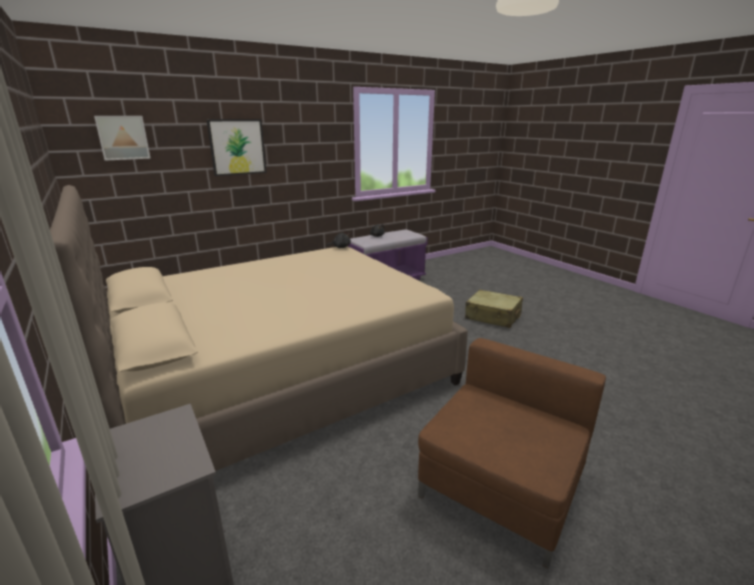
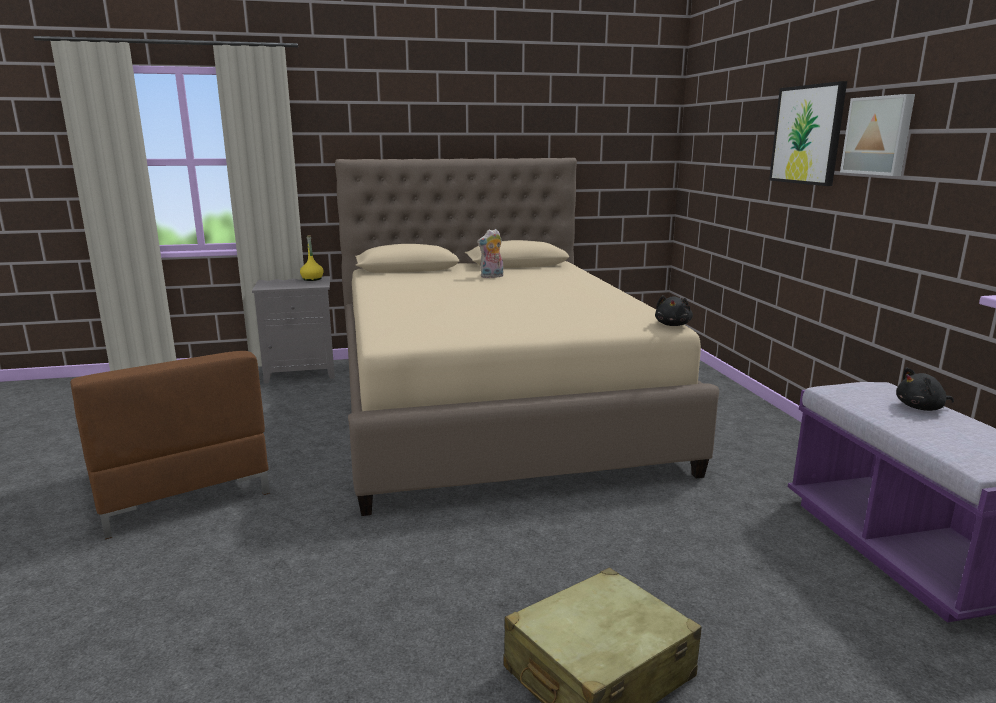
camera: 110 degrees right, 5 degrees down
picture [94,116,151,161] -> picture moved to [840,94,915,176]
none -> yellow bottle [300,235,324,281]
none -> plush toy [477,229,503,278]

